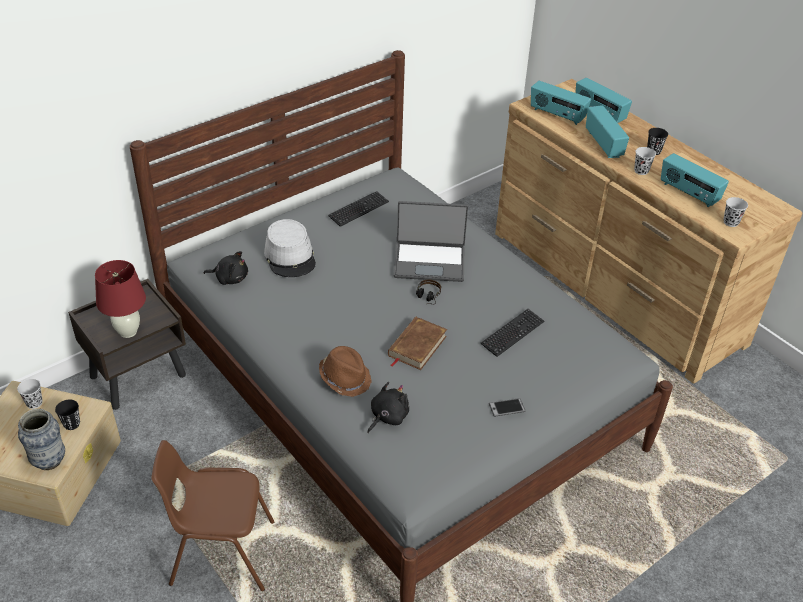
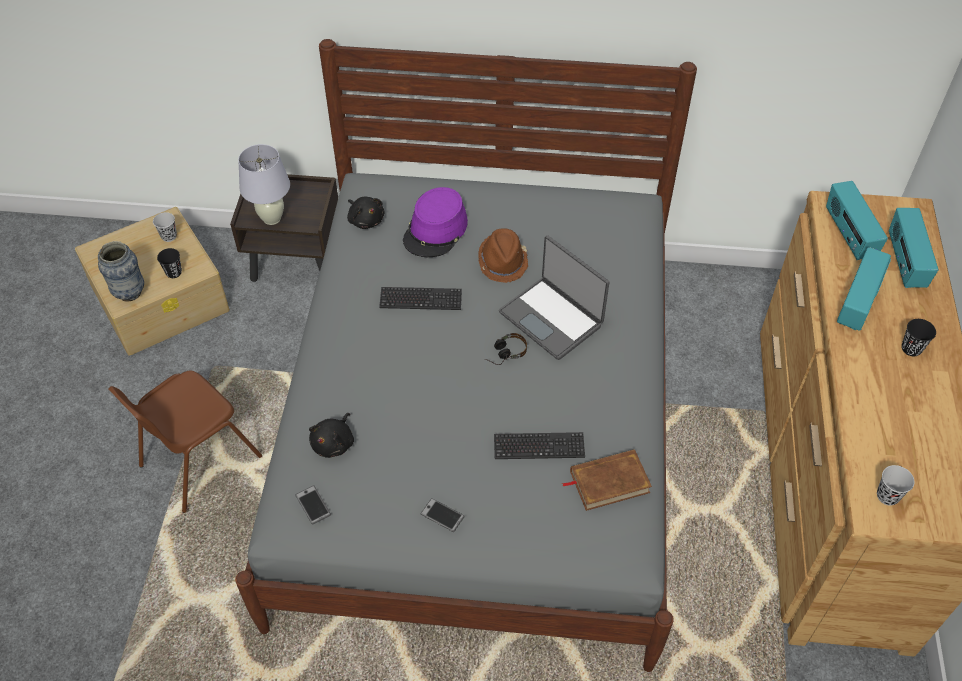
camera: 45 degrees right, 10 degrees up
red table lamp [95,260,146,338] -> white table lamp [238,144,290,225]
brown chair [151,440,274,591] -> brown chair turned 90 degrees counterclockwise [108,370,262,513]
grey hat [264,219,316,277] -> purple hat [403,187,468,257]
brown hat [319,346,372,397] -> brown hat moved to [478,229,528,283]
keyboard [328,191,389,227] -> keyboard moved to [379,287,462,310]
black plush toy [367,382,409,433] -> black plush toy turned 120 degrees clockwise [309,413,354,458]
brown book [388,317,447,370] -> brown book moved to [562,449,652,511]
black cup [634,147,656,175] -> none
radio [661,153,729,208] -> none
none -> phone [295,485,331,525]

